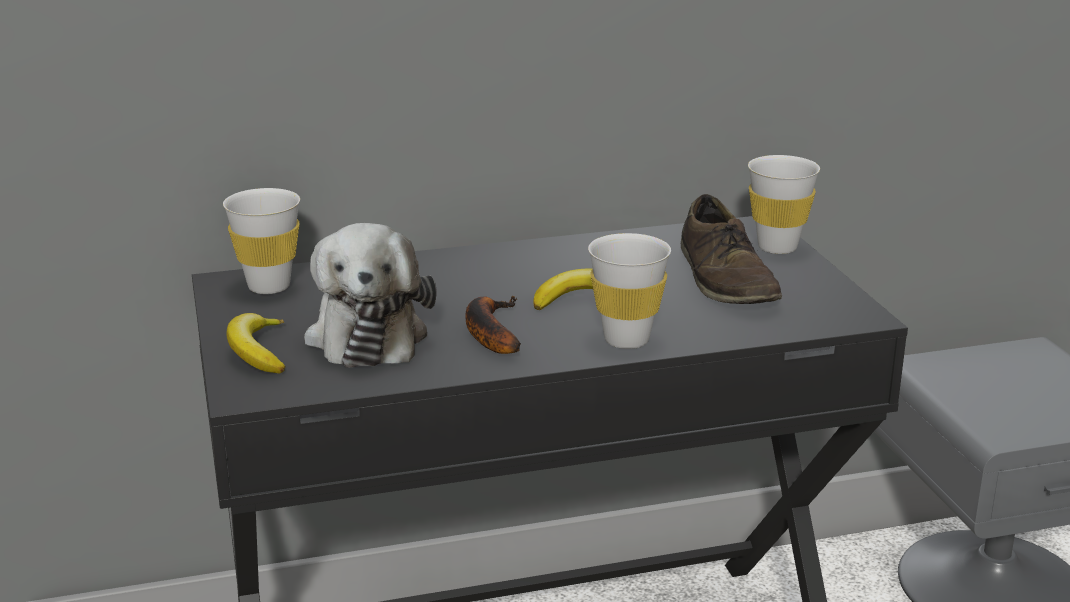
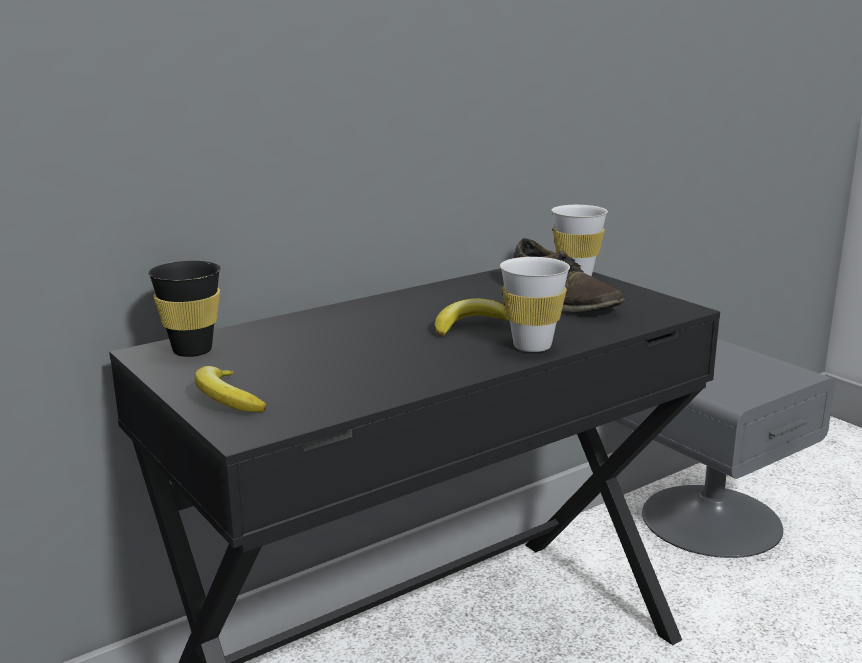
camera: 20 degrees left, 5 degrees down
white cup [223,188,300,294] -> black cup [148,261,221,357]
plush toy [304,223,436,368] -> none
banana [465,296,521,354] -> none

